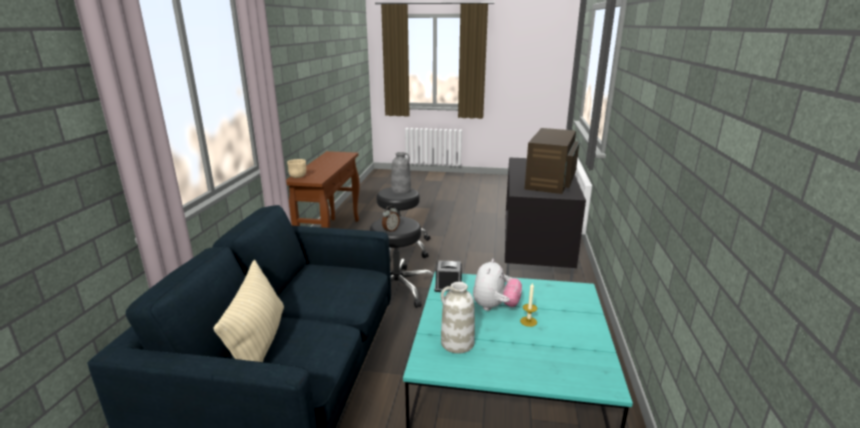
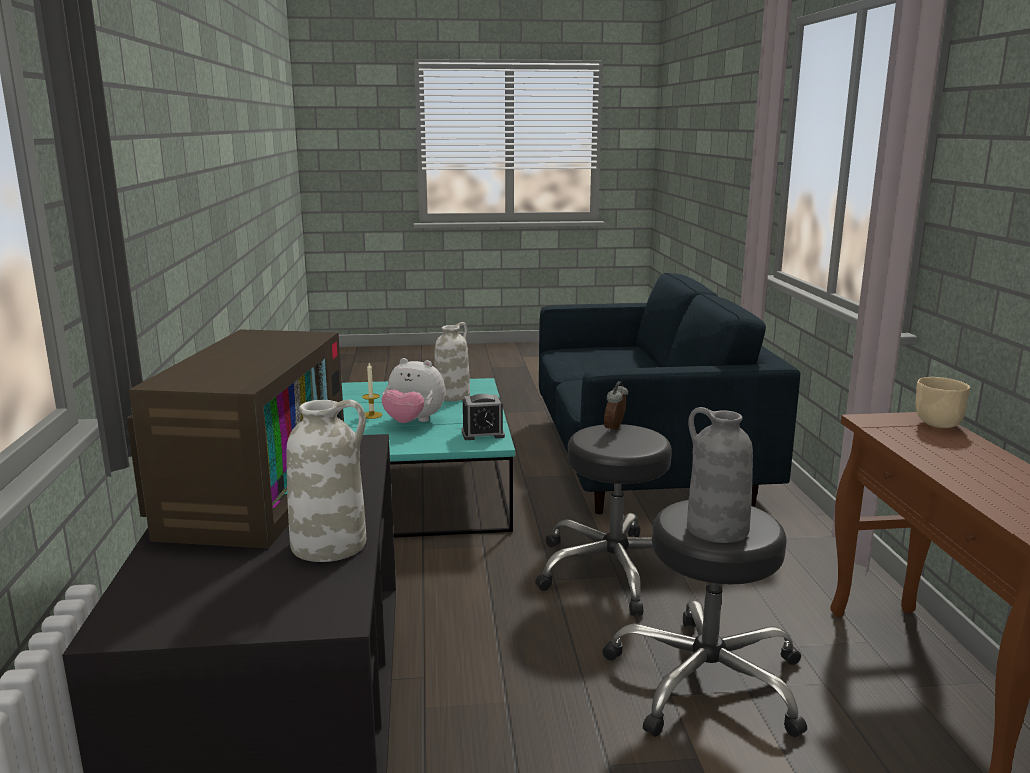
camera: 165 degrees right, 5 degrees down
beige pillow [214,260,284,362] -> none
plush toy [473,259,522,311] -> plush toy turned 75 degrees counterclockwise [381,358,445,423]
none -> white vase [286,400,366,562]

